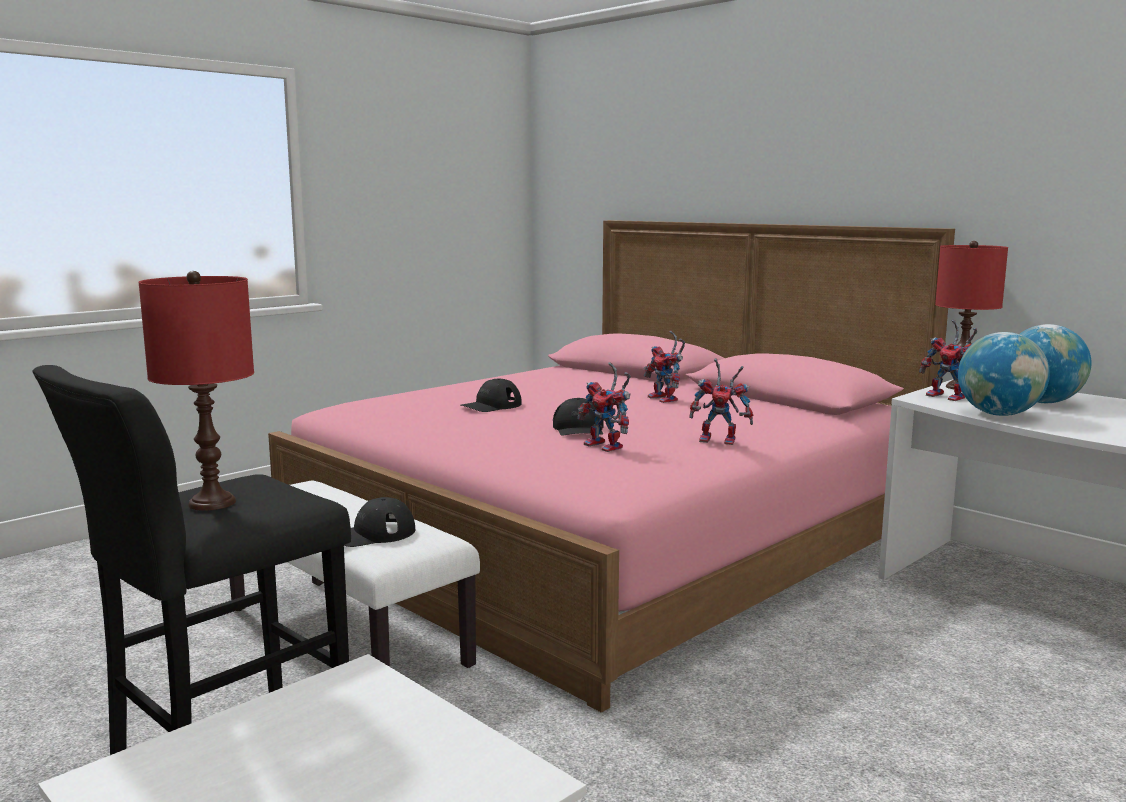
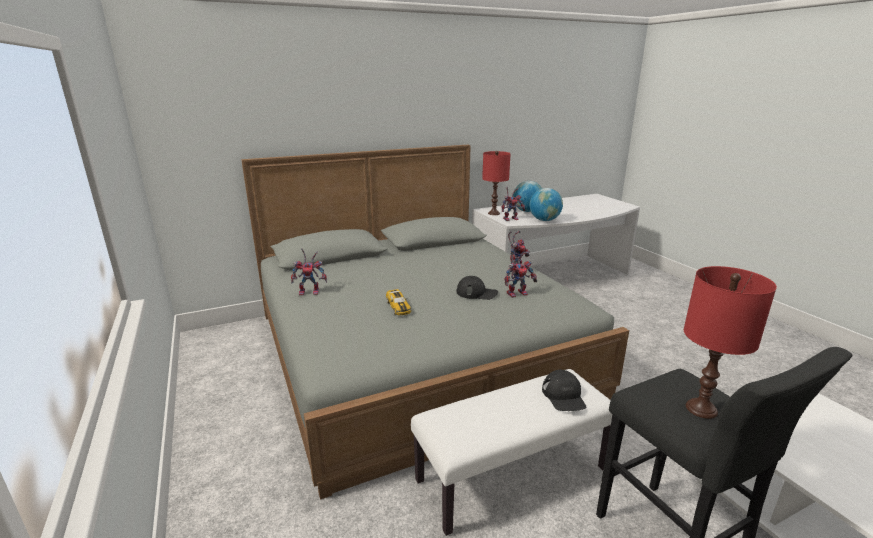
camera: 70 degrees left, 10 degrees up
pink bed [268,220,955,713] -> grey bed [241,145,629,499]
black cap [460,378,522,412] -> toy car [386,289,411,315]
toy robot [644,331,685,403] -> toy robot moved to [291,248,327,296]

